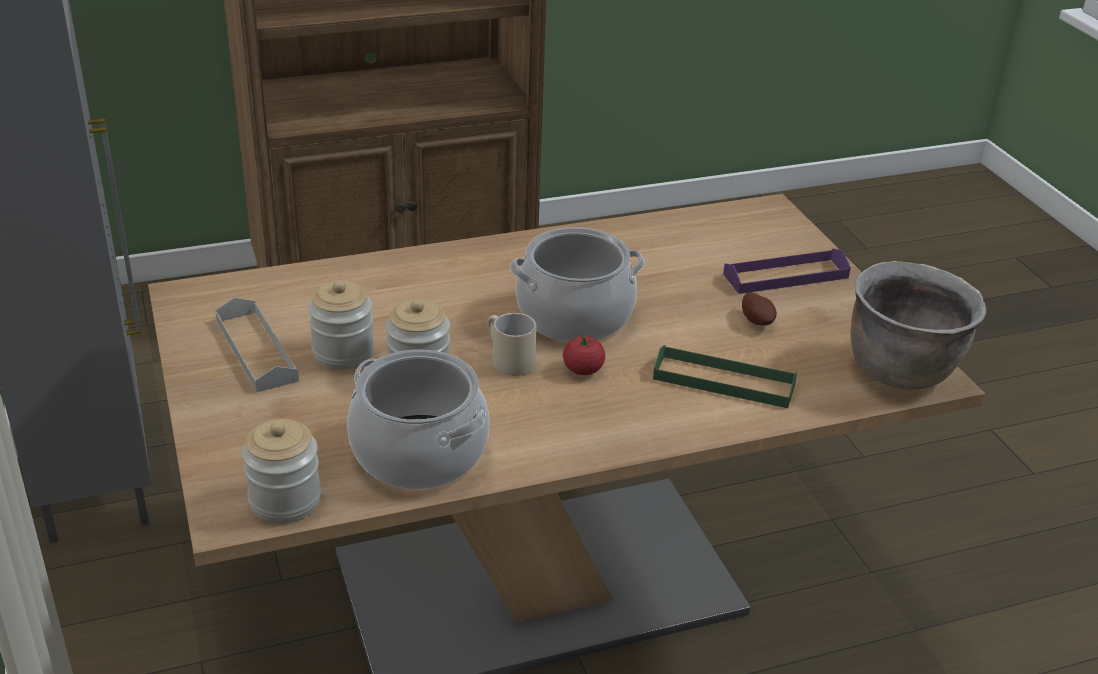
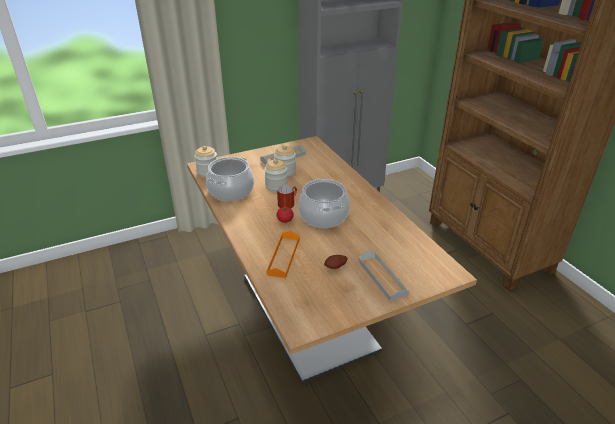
camera: 85 degrees right, 0 degrees up
beige mug [487,313,537,376] -> red mug [277,185,297,209]
green tray [653,345,797,408] -> orange tray [266,231,300,278]
purple tray [723,249,851,294] -> grey tray [358,251,409,302]
brown cooking pot [851,261,986,390] -> none

